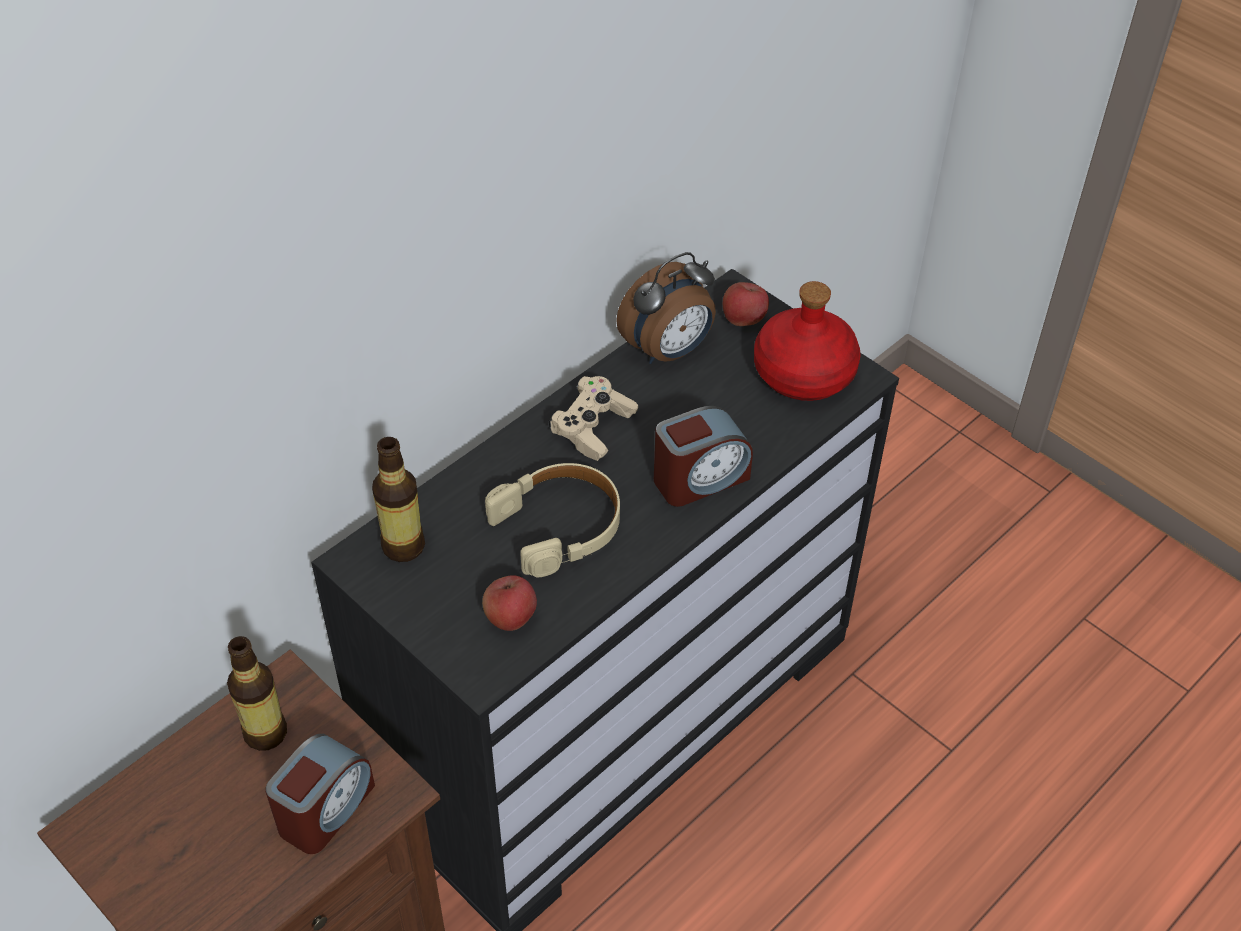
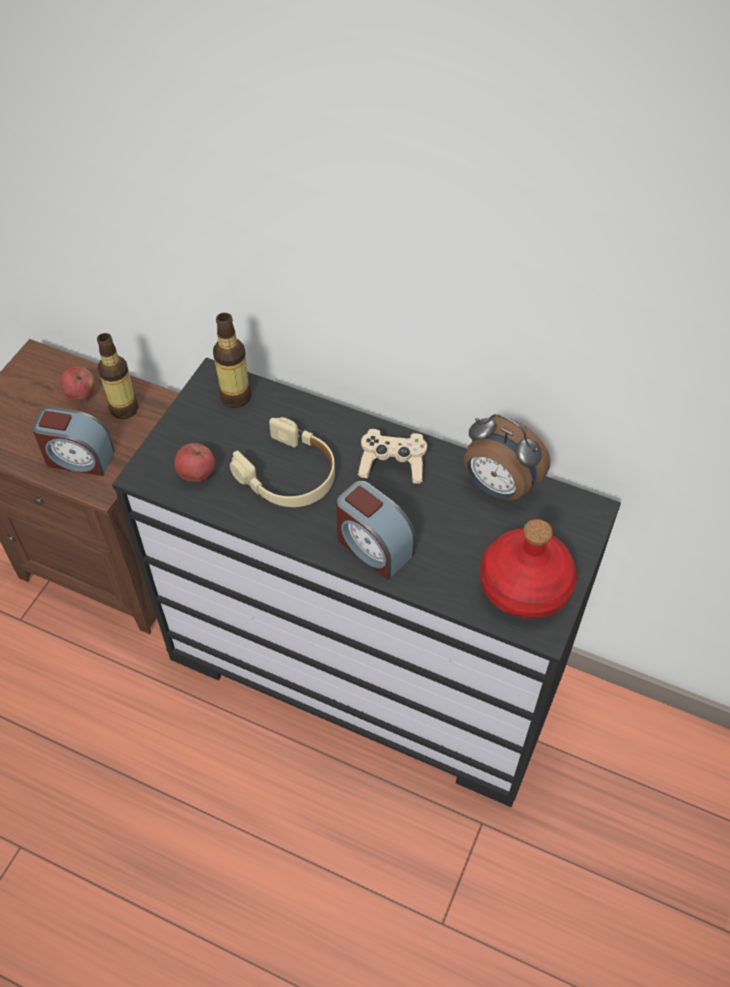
camera: 70 degrees right, 5 degrees up
apple [723,282,769,326] -> apple moved to [60,367,95,401]

